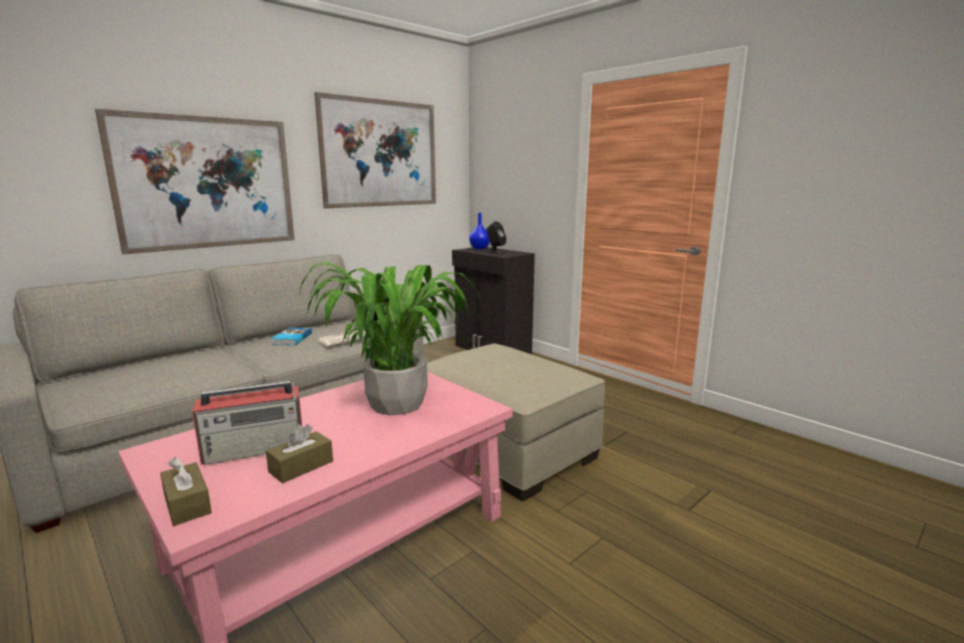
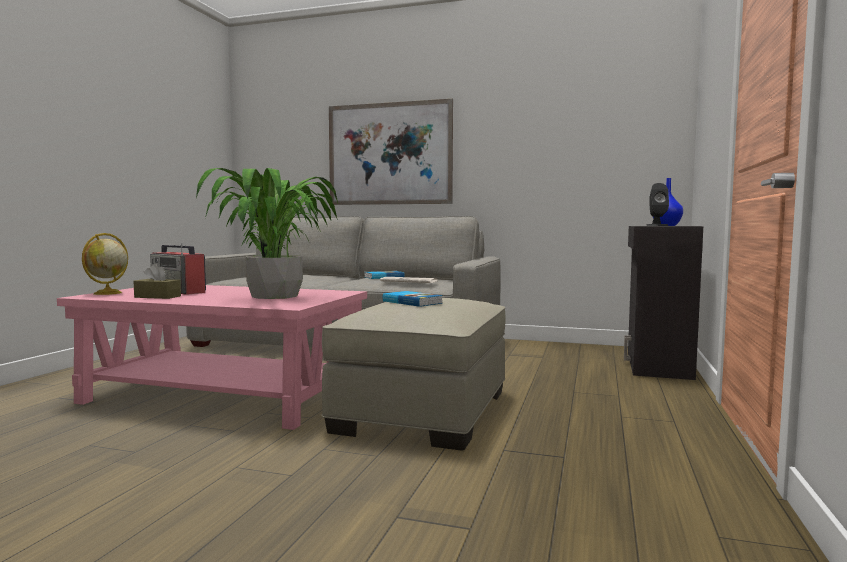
camera: 60 degrees right, 10 degrees down
brown tissue box [160,457,212,526] -> globe [82,233,128,295]
picture [314,92,436,208] -> none
none -> book [383,291,443,307]

